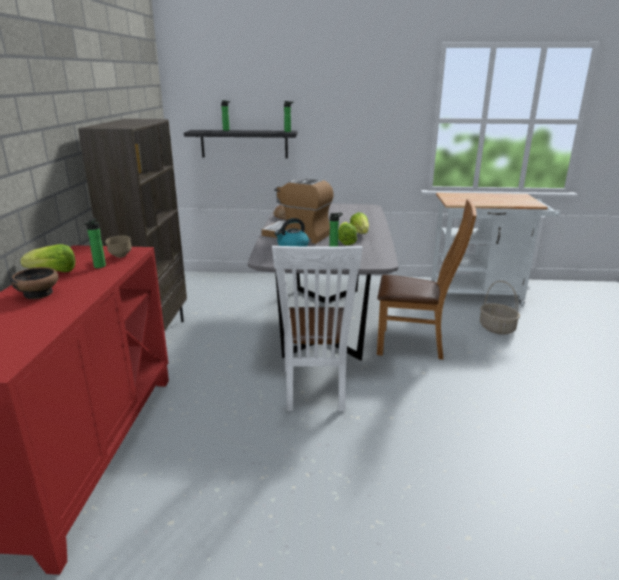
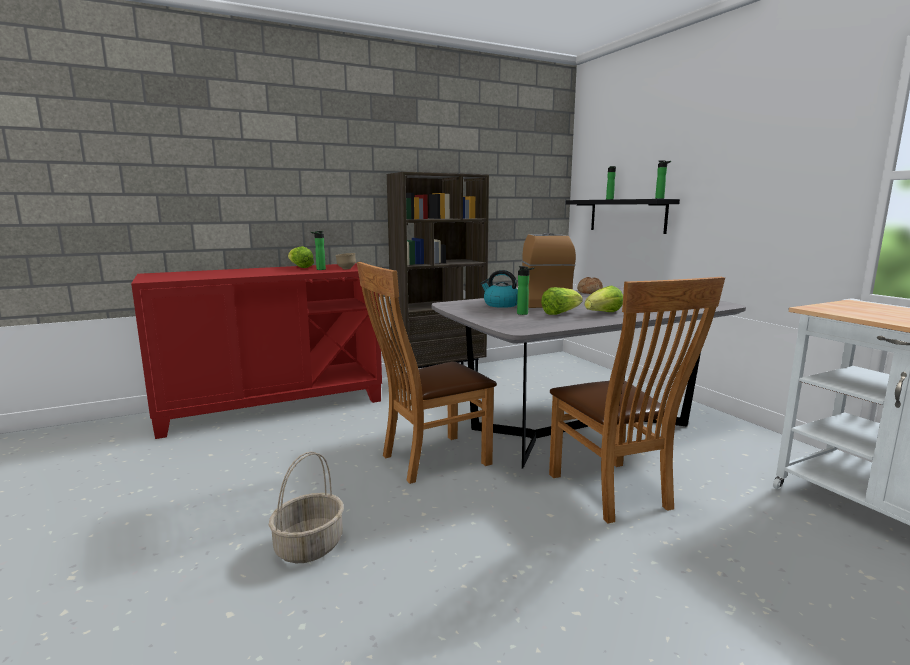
camera: 60 degrees right, 10 degrees down
bowl [11,267,59,299] -> none
white chair [272,246,363,411] -> brown chair [357,262,497,484]
basket [480,281,520,335] -> basket moved to [269,451,344,563]

